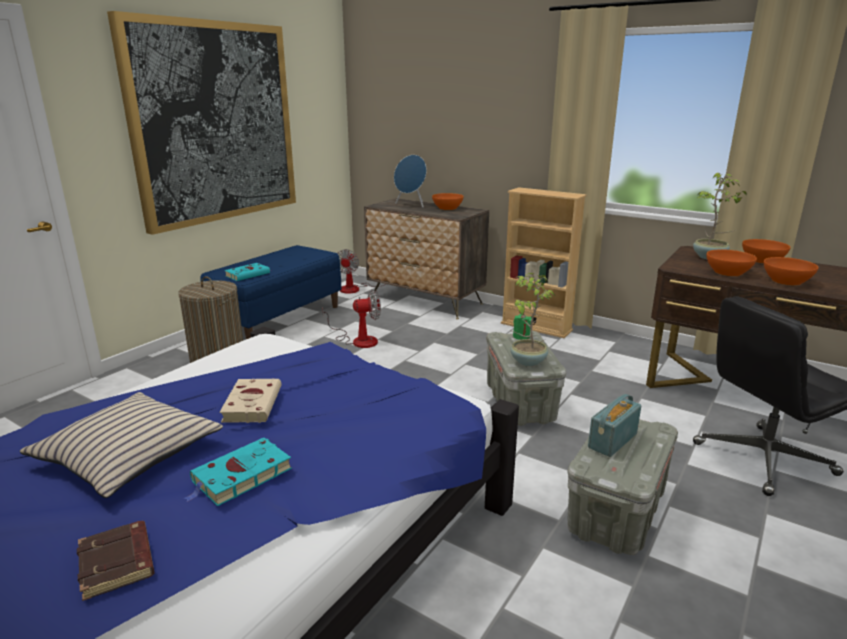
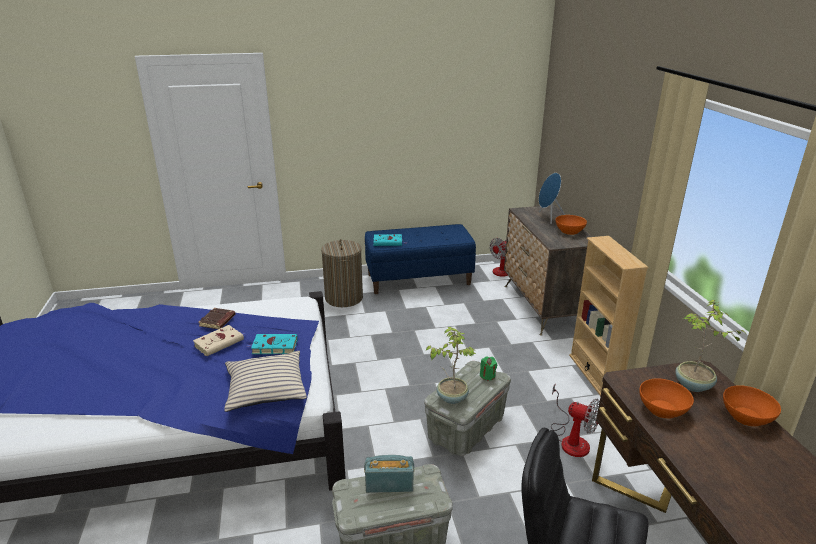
camera: 45 degrees right, 5 degrees up
beige pillow [20,392,223,498] -> beige pillow moved to [224,351,307,412]
brown book [77,521,155,601] -> brown book moved to [198,308,236,329]
picture [107,11,296,235] -> none
turquoise book [184,438,292,506] -> turquoise book moved to [247,334,298,354]
fan [322,289,381,348] -> fan moved to [551,384,600,457]
orange bowl [764,257,818,286] -> none

